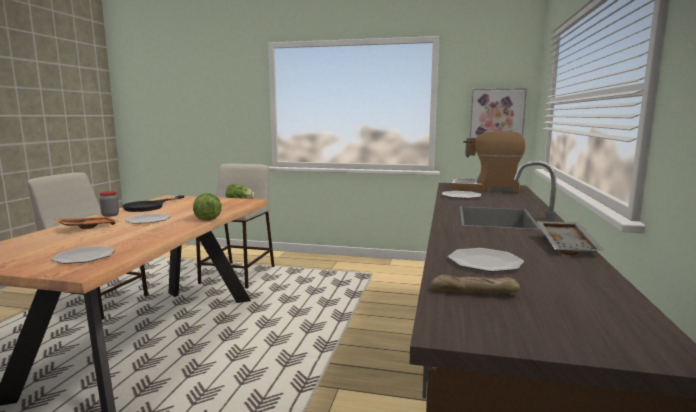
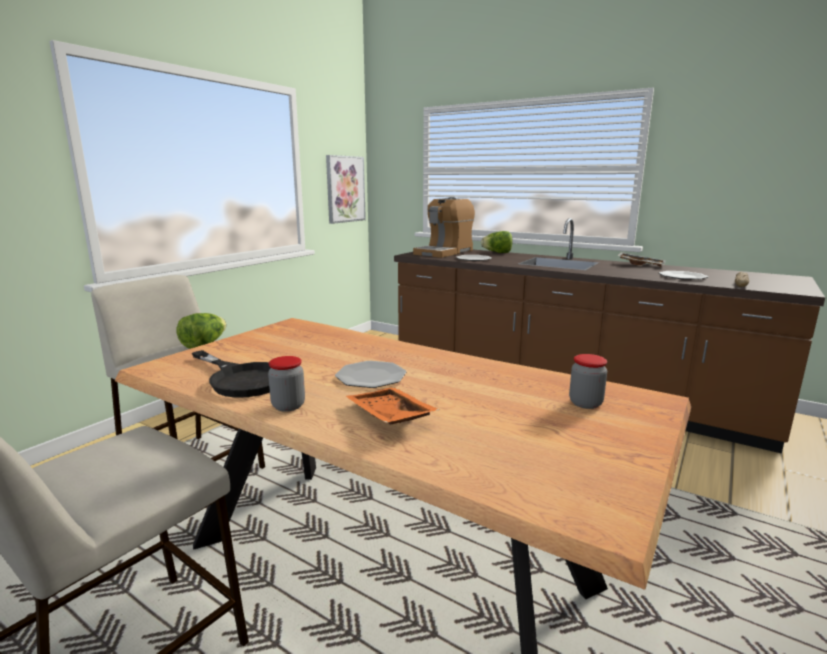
camera: 70 degrees left, 5 degrees up
plate [51,246,115,264] -> jar [569,354,607,409]
lettuce [193,193,222,221] -> lettuce moved to [481,231,512,253]

